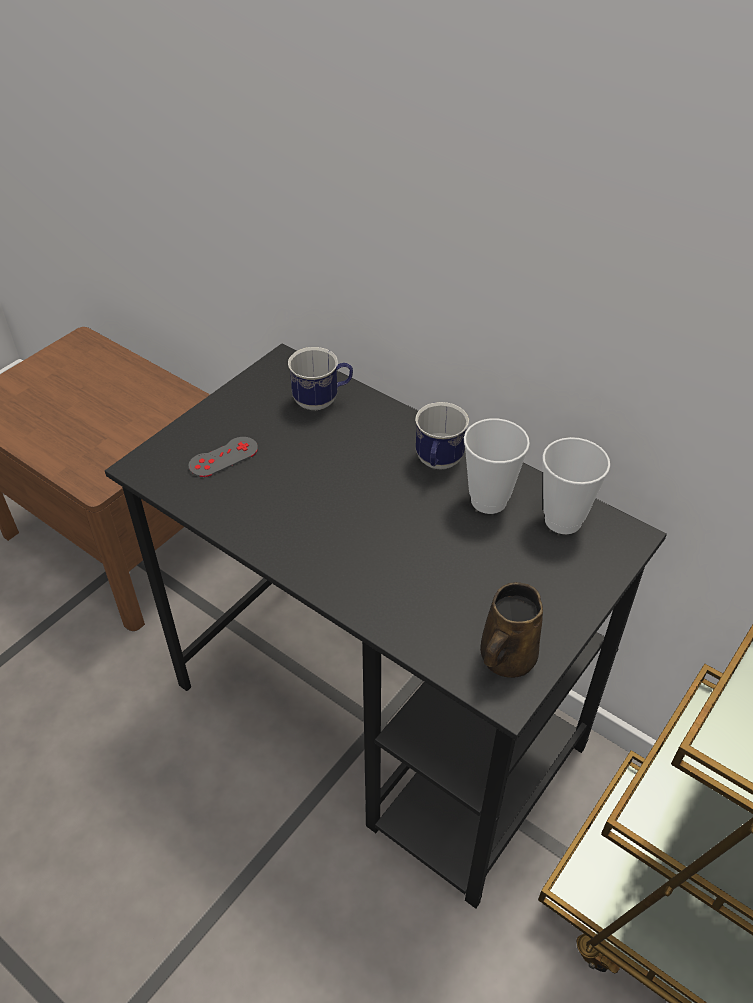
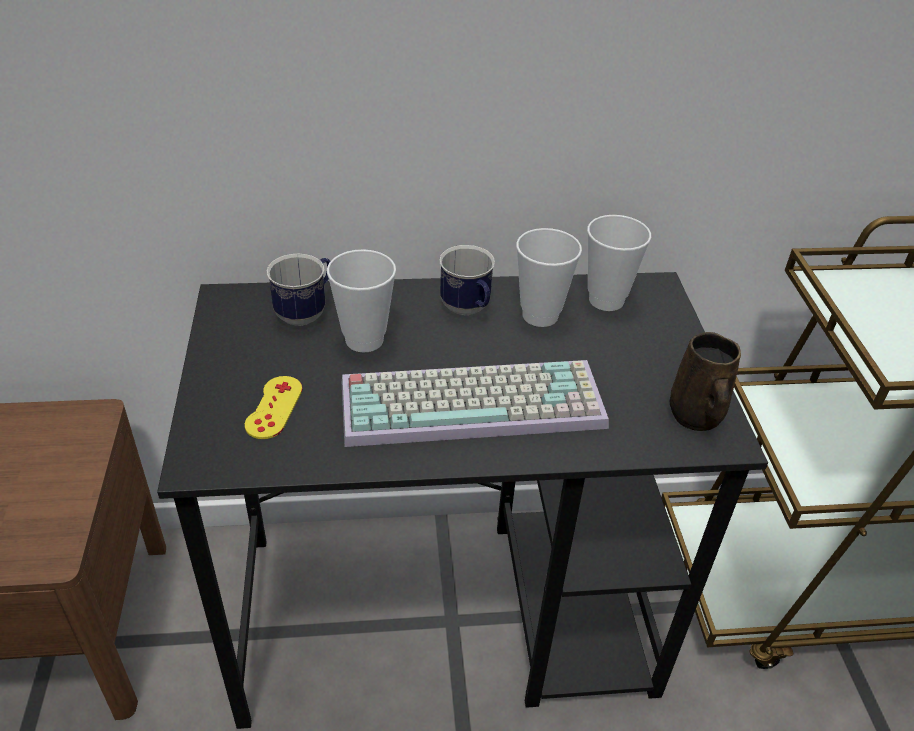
camera: 45 degrees left, 5 degrees down
grey game controller [188,437,258,477] -> yellow game controller [245,376,303,439]
none -> cup [327,249,396,352]
none -> keyboard [342,360,609,447]

